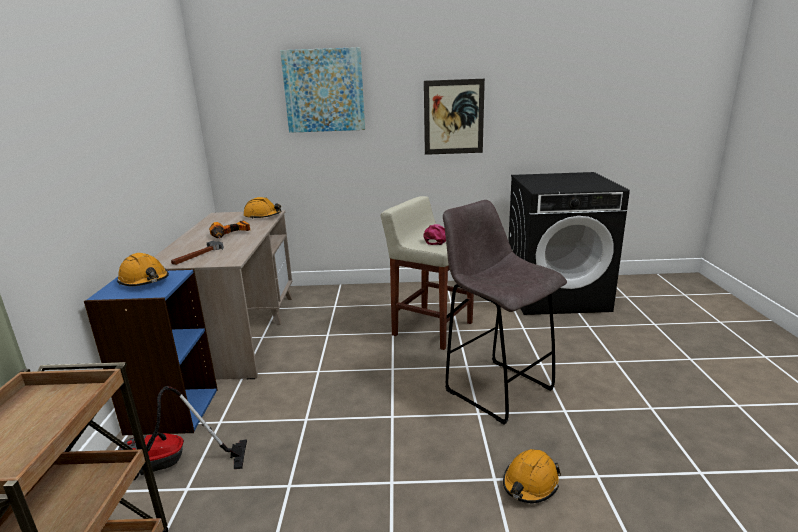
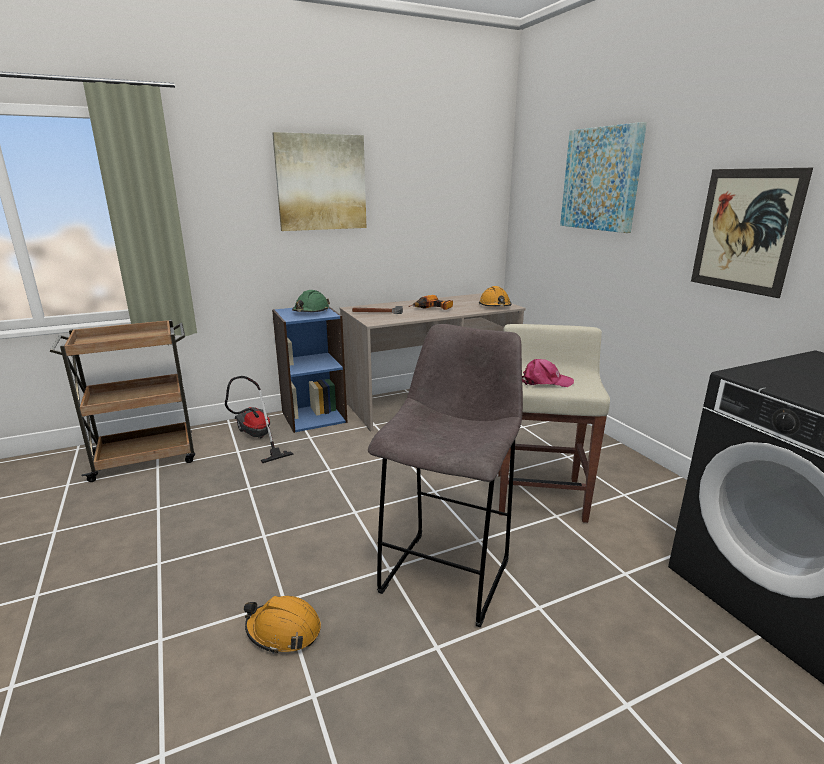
camera: 65 degrees right, 0 degrees up
orange hard hat [117,253,169,286] -> green hard hat [292,290,330,312]
none -> picture [272,132,366,231]

